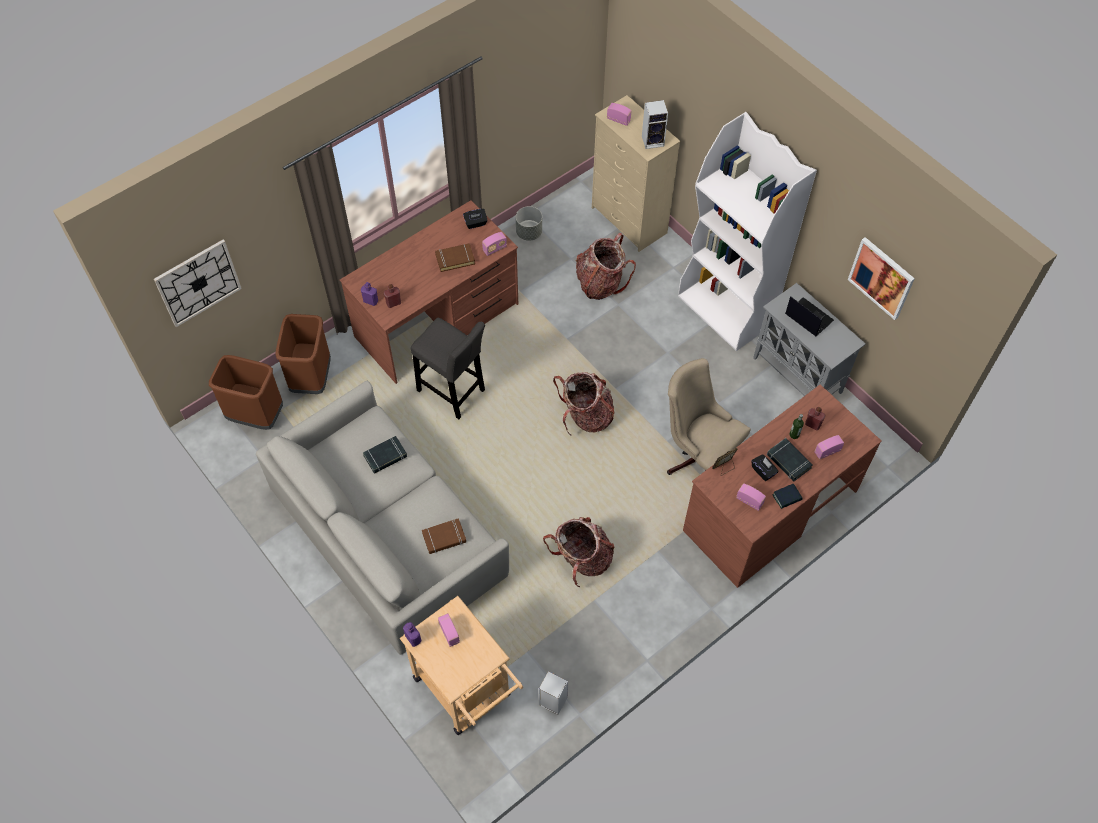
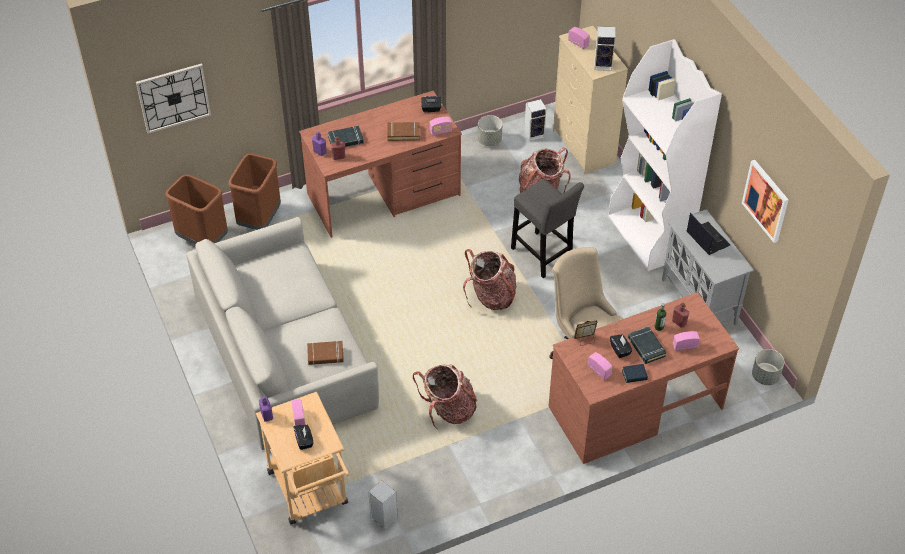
camera: 15 degrees right, 10 degrees down
black book [363,436,407,474] -> black book moved to [328,126,364,147]
grey stool [411,318,485,419] -> grey stool moved to [511,179,584,278]
none -> black tissue box [293,425,314,450]
none -> speaker [524,99,546,141]
none -> grey planter [752,349,784,385]

